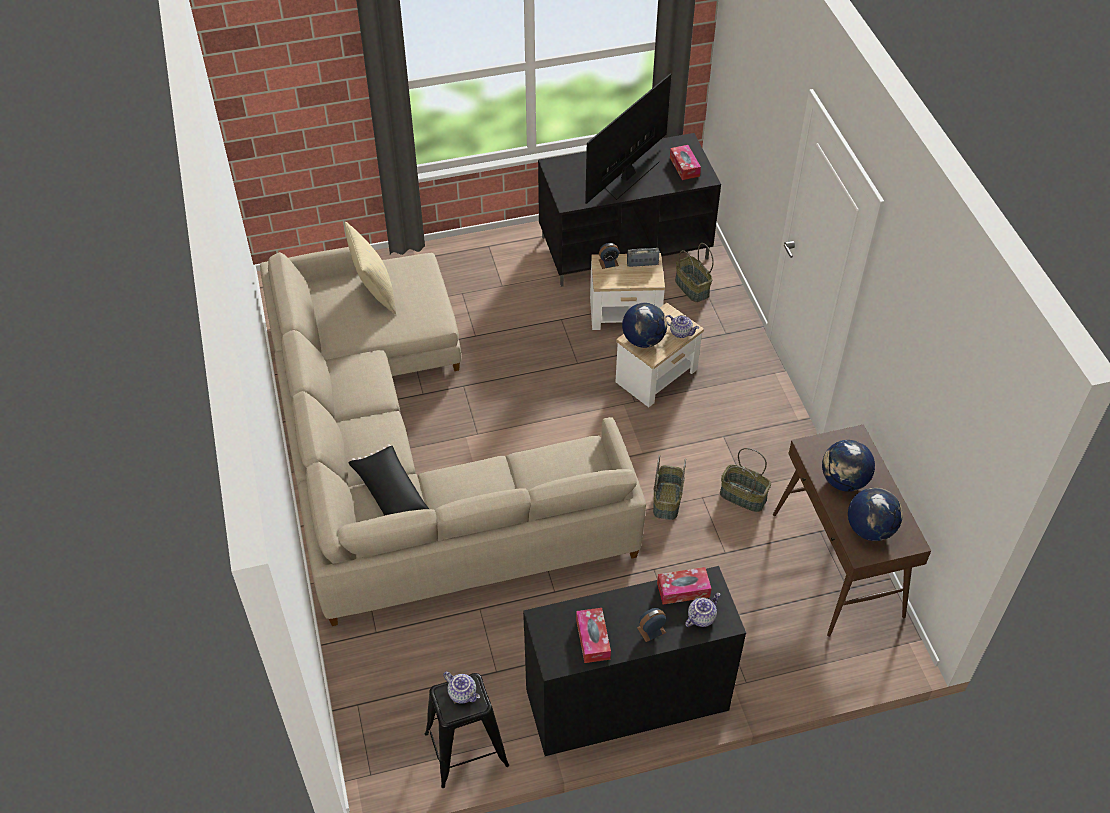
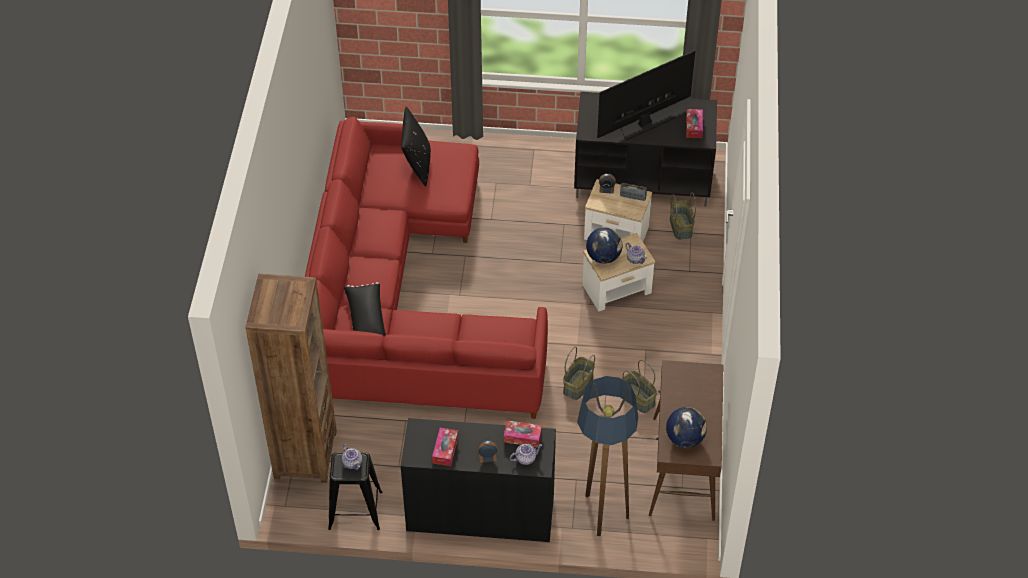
camera: 20 degrees right, 0 degrees up
beige sofa [260,247,646,626] -> red sofa [305,117,548,419]
beige pillow [345,222,396,314] -> black pillow [401,107,431,187]
globe [822,440,875,492] -> none
none -> brown bookcase [245,274,337,483]
none -> floor lamp [577,376,638,536]

